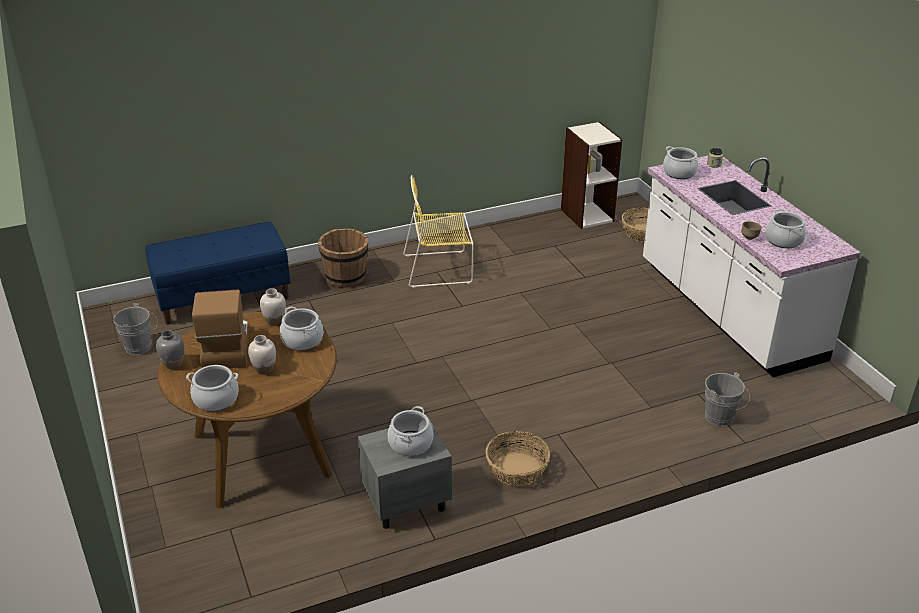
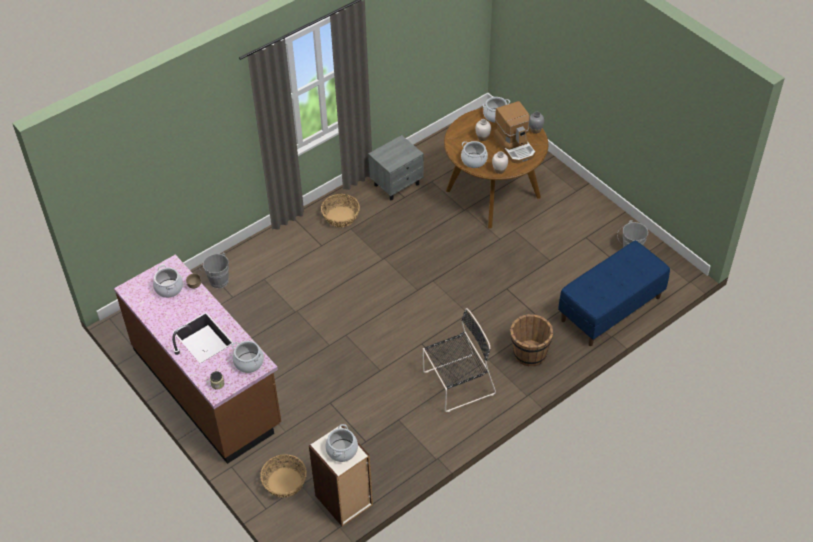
camera: 165 degrees right, 15 degrees up
cooking pot [388,406,433,456] -> cooking pot moved to [325,424,358,462]
yellow chair [403,175,473,288] -> black chair [422,308,496,412]
white counter [643,156,861,378] -> brown counter [114,254,281,464]

